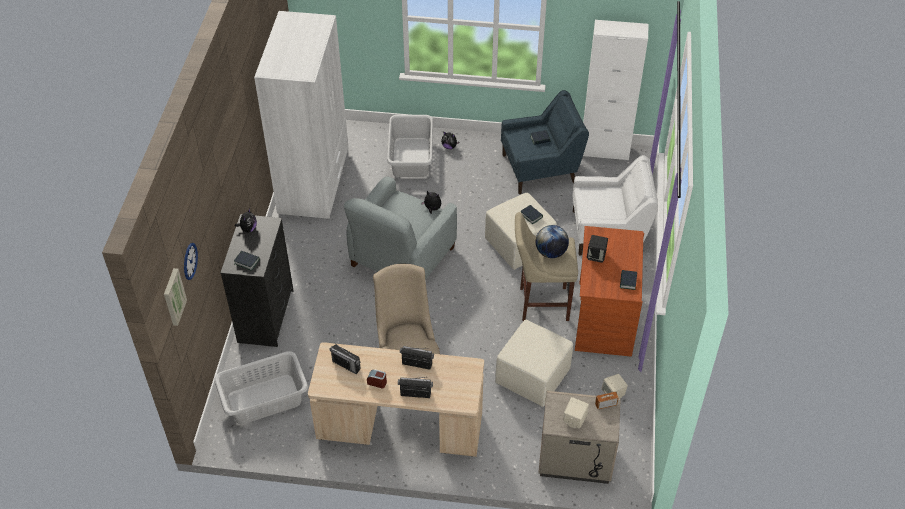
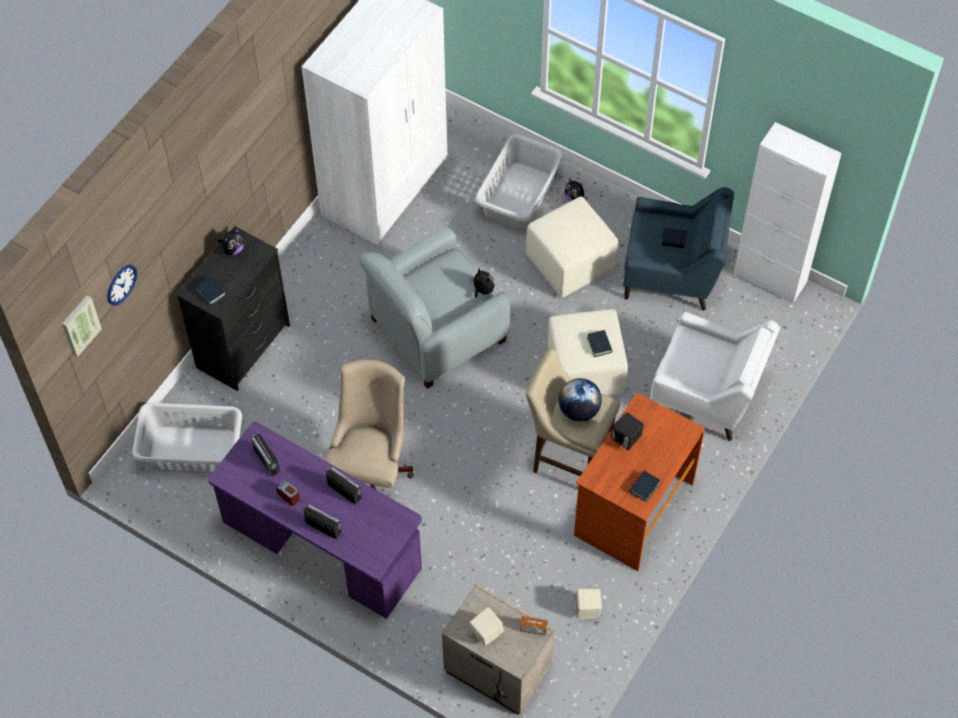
camera: 25 degrees right, 10 degrees up
beige desk [308,342,484,457] -> purple desk [208,422,422,619]
beige ottoman [495,320,573,407] -> beige ottoman moved to [526,196,618,298]

